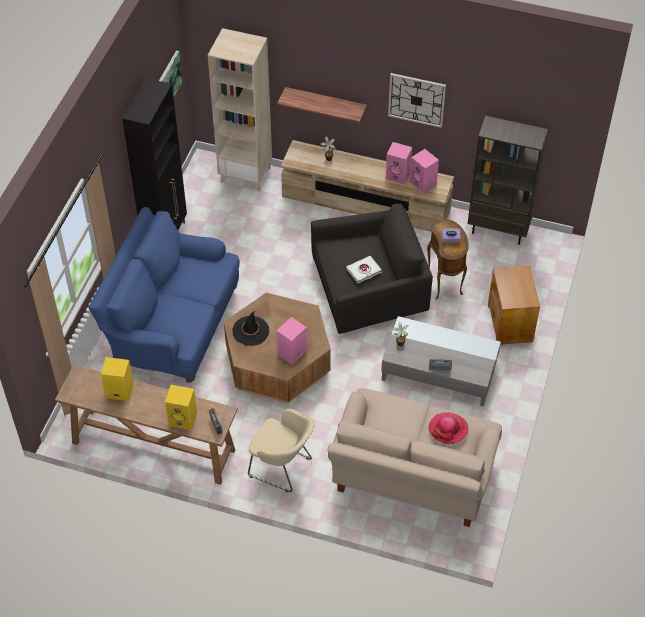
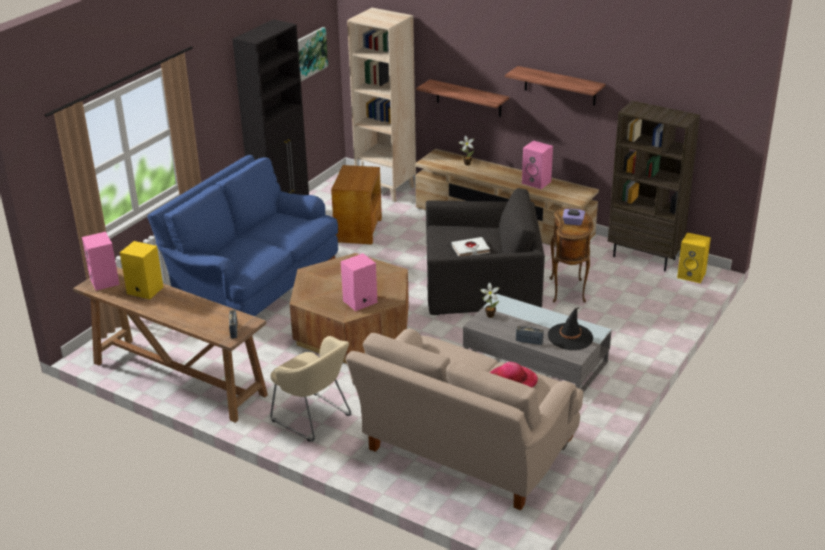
camera: 15 degrees right, 20 degrees down
yellow speaker [165,385,197,430] -> yellow speaker moved to [677,233,711,283]
black hat [232,311,269,346] -> black hat moved to [548,307,593,350]
wall clock [388,73,446,128] -> shelf [505,66,605,105]
pink speaker [410,149,439,194] -> pink speaker moved to [82,232,120,291]
brown side table [488,266,540,345] -> brown side table moved to [331,165,382,244]

